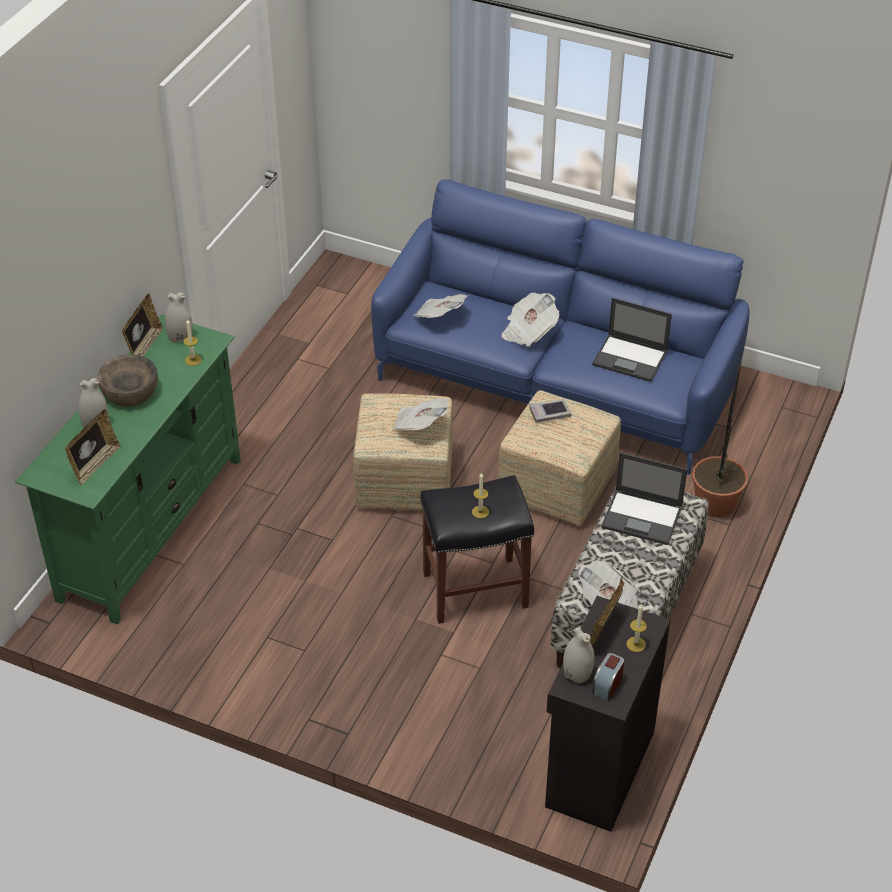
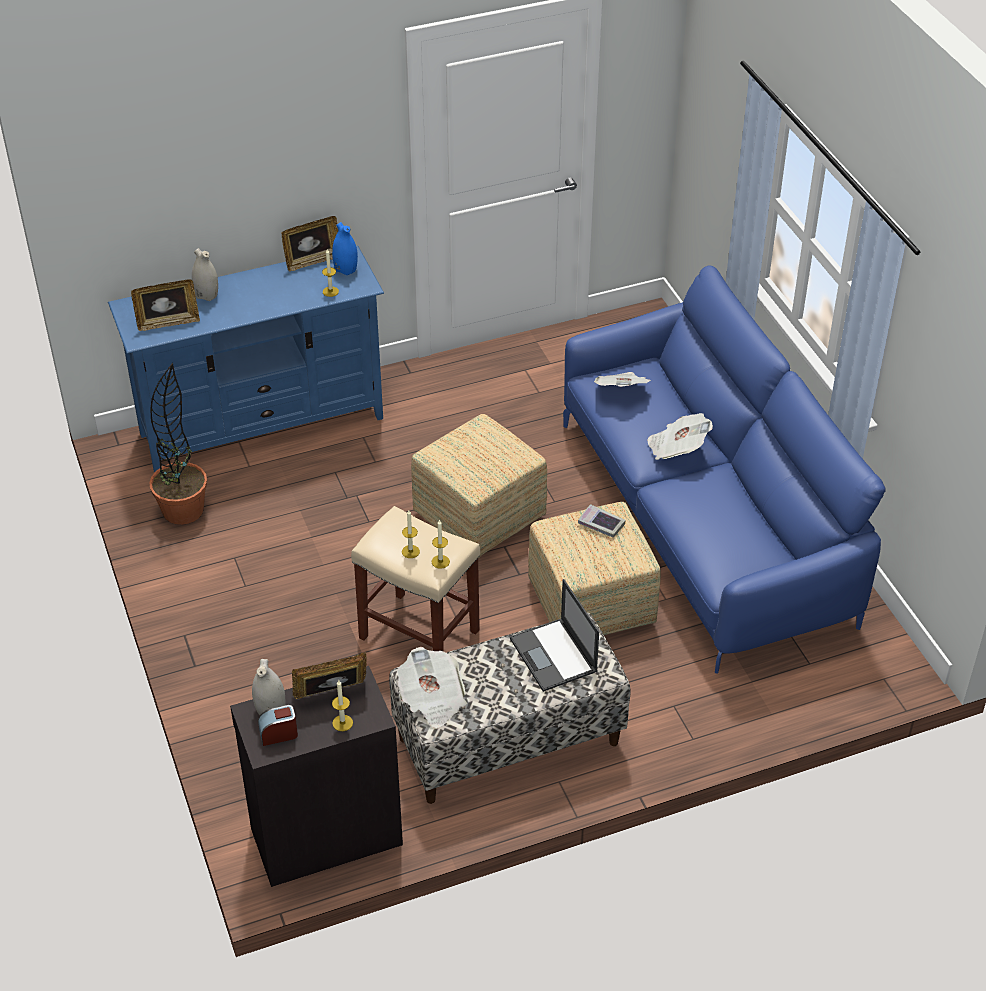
camera: 45 degrees right, 0 degrees up
green tv stand [15,314,241,625] -> blue tv stand [108,245,384,473]
brown bowl [98,354,158,407] -> none
white vase [165,292,193,343] -> blue vase [332,222,358,275]
newspaper [392,398,449,431] -> none
black stool [420,475,534,624] -> beige stool [351,506,480,651]
laptop [592,298,672,382] -> none
potted plant [692,359,748,517] -> potted plant moved to [149,363,207,525]
none -> candle [432,520,450,569]

